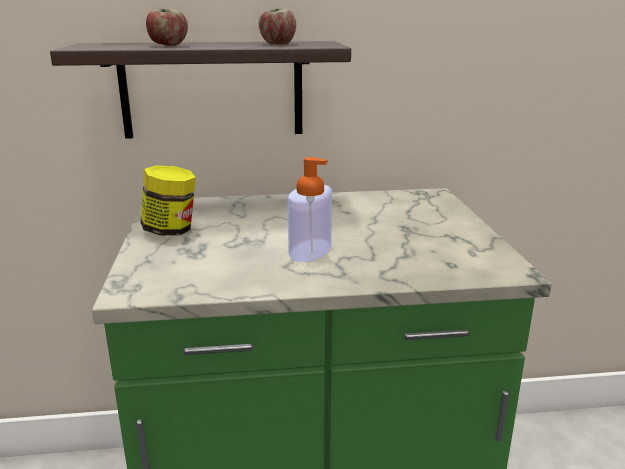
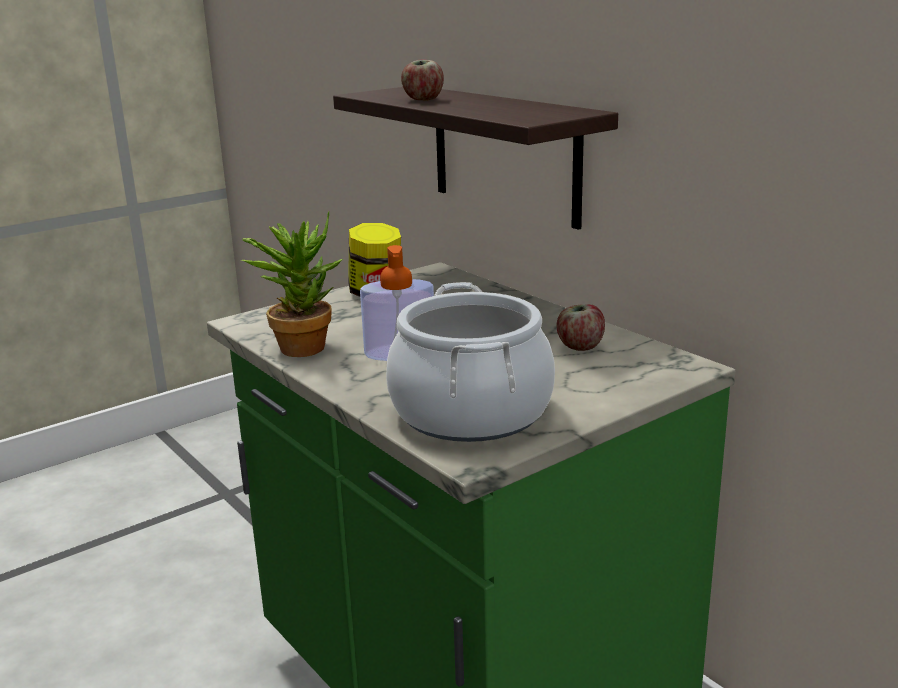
camera: 60 degrees right, 0 degrees up
apple [259,8,296,45] -> apple moved to [557,304,605,351]
none -> potted plant [241,212,343,357]
none -> cooking pot [386,282,555,442]

